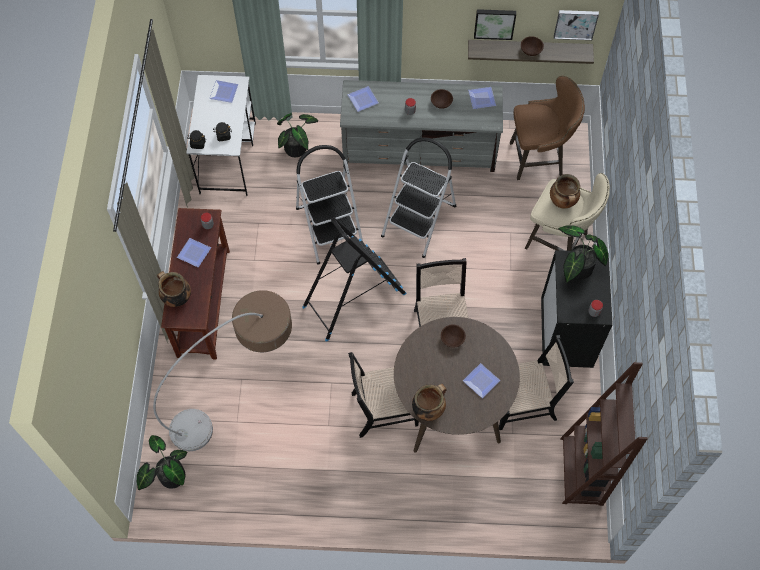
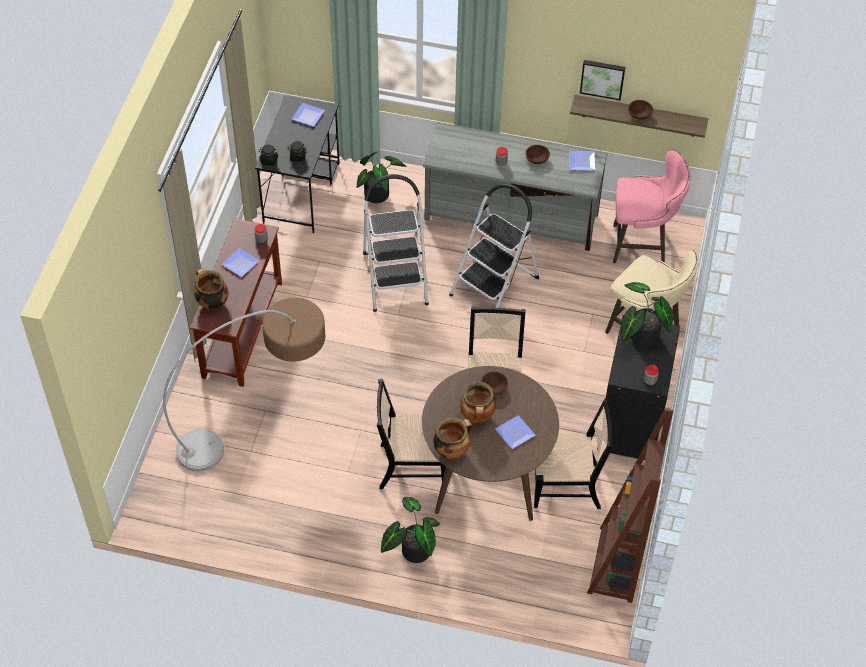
camera: 10 degrees right, 10 degrees down
potted plant [137,435,188,490] -> potted plant moved to [381,497,440,563]
white desk [186,75,256,196] -> black desk [255,95,340,233]
black step ladder [302,217,407,342] -> none
plate [348,86,379,112] -> none
brown stool [510,76,585,180] -> pink stool [613,150,691,263]
cooking pot [550,174,580,209] -> cooking pot moved to [460,382,496,423]
picture [554,10,599,40] -> none

